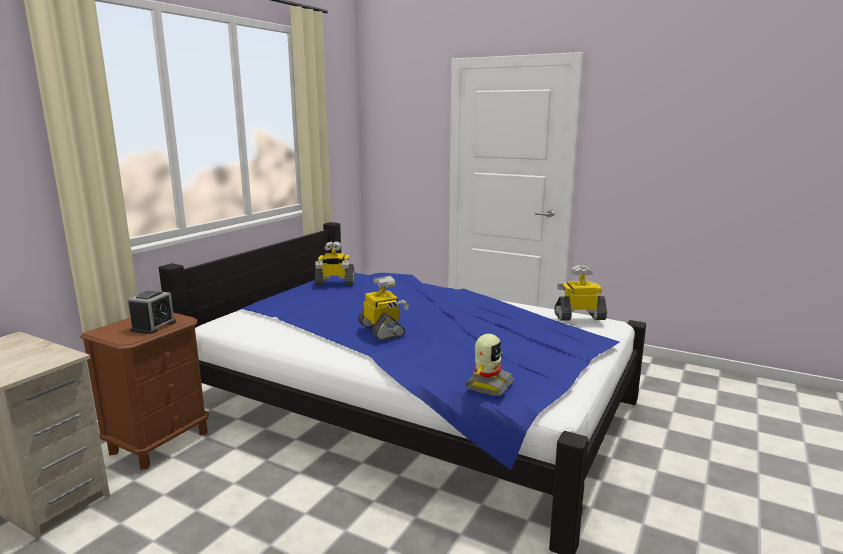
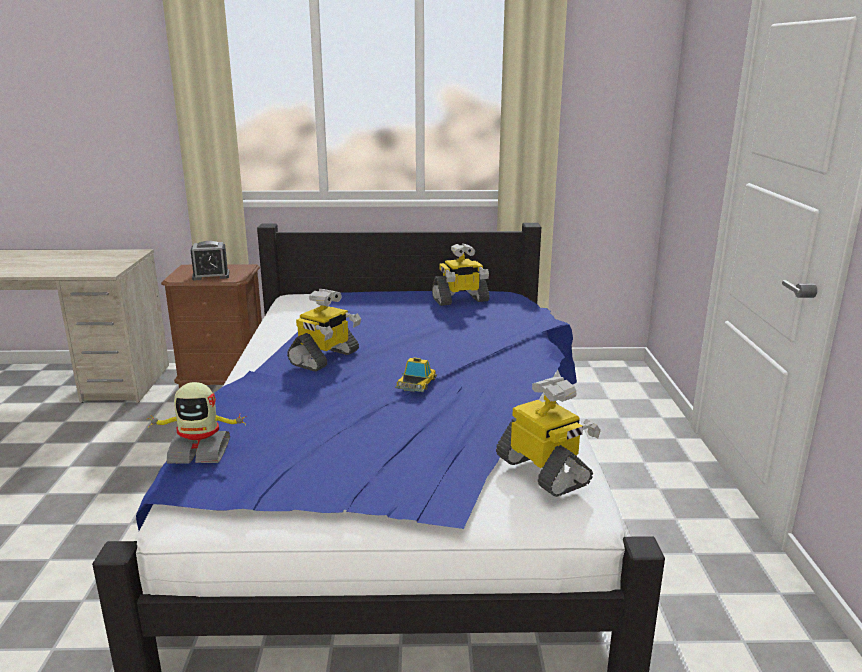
camera: 60 degrees right, 5 degrees up
toy robot [315,241,355,286] -> toy robot turned 75 degrees counterclockwise [432,243,489,306]
none -> toy car [395,358,437,392]

